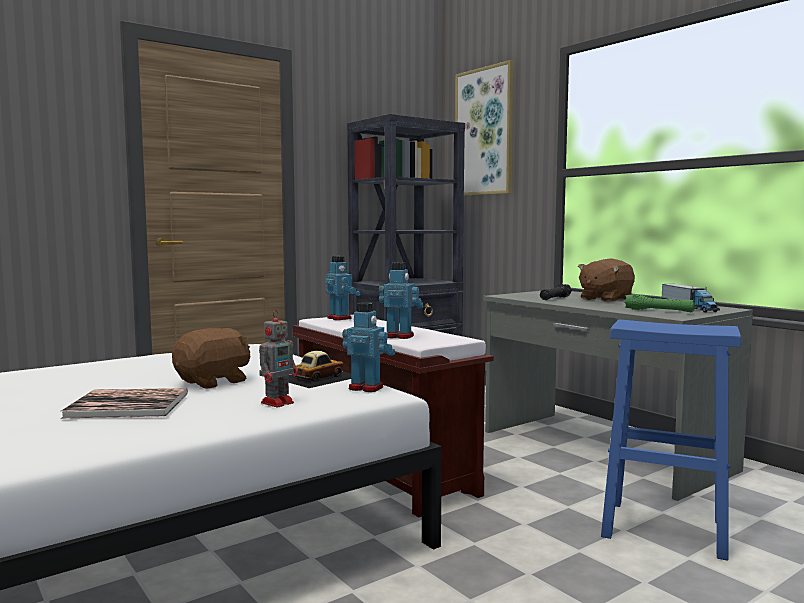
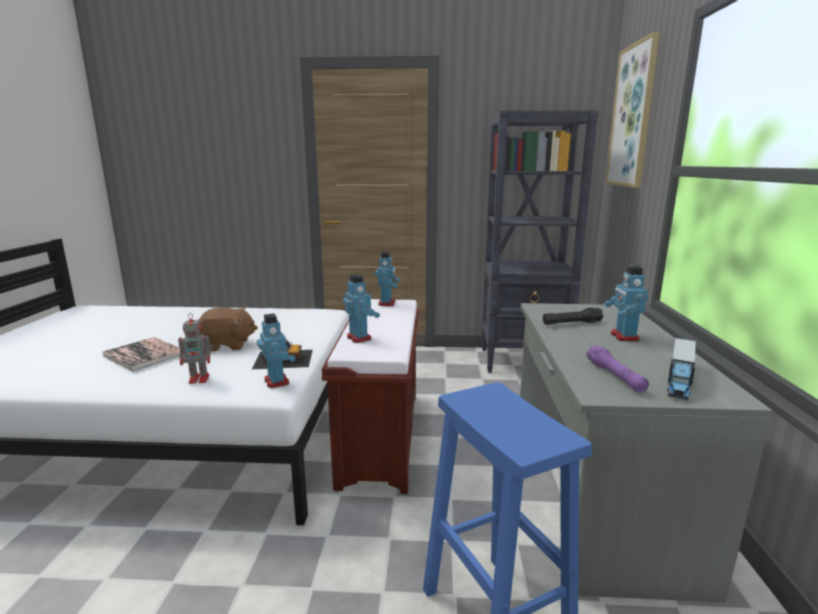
camera: 40 degrees right, 10 degrees up
brown plush toy [578,259,635,302] -> toy robot [604,266,649,341]
green flashlight [624,294,695,312] -> purple flashlight [586,346,649,393]

